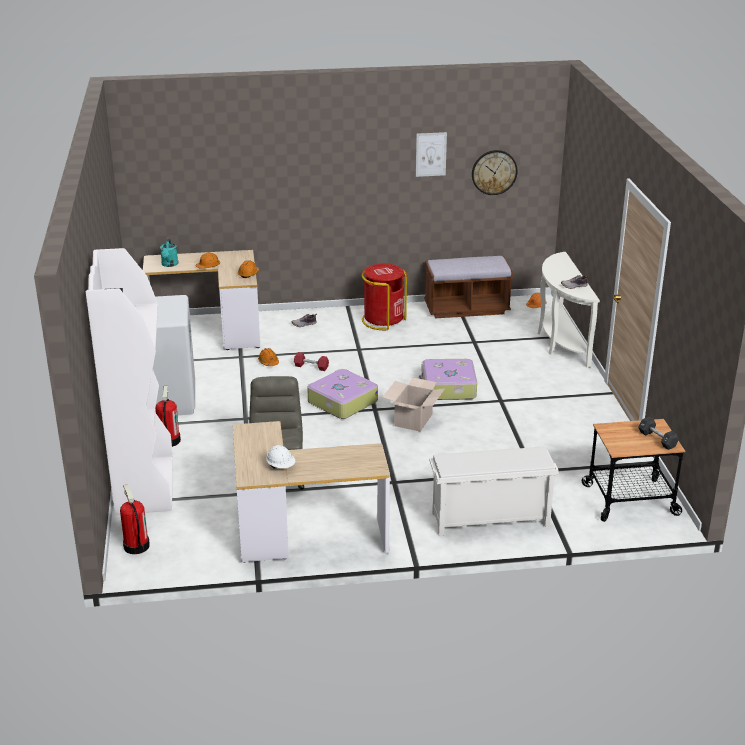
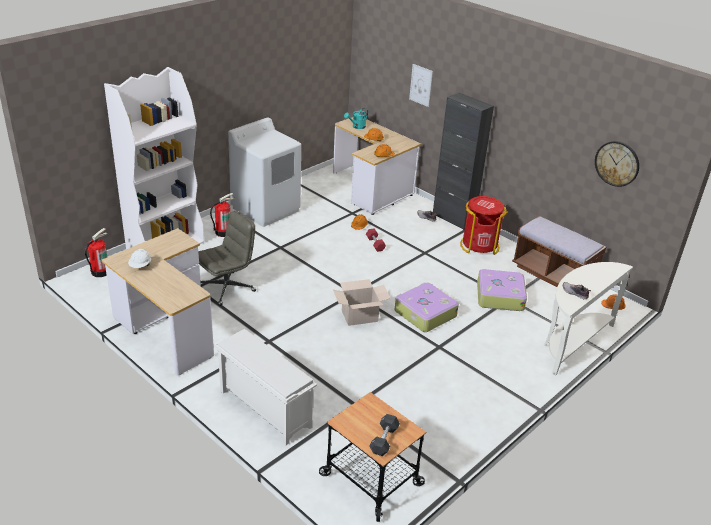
camera: 50 degrees right, 5 degrees up
suitcase [307,369,378,419] -> suitcase moved to [477,269,527,311]
picture [416,132,447,177] -> picture moved to [409,64,433,107]
none -> black cabinet [433,93,494,230]

